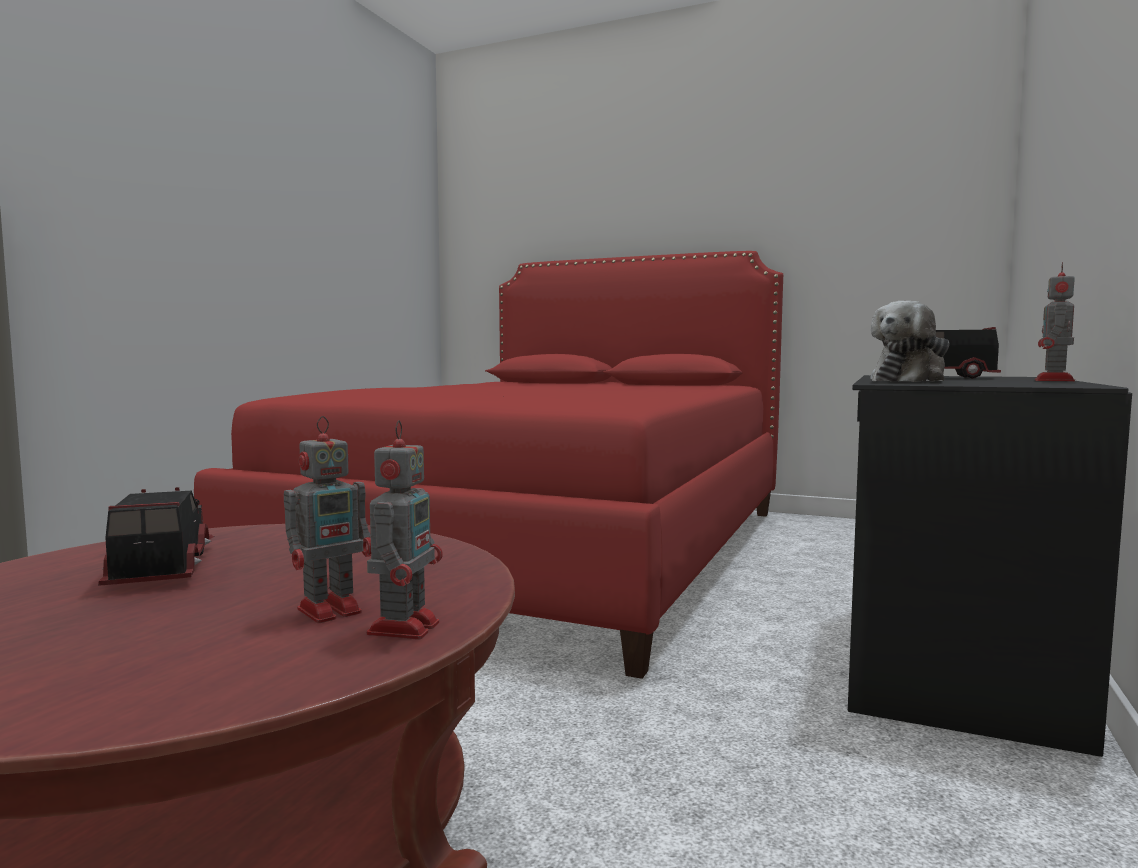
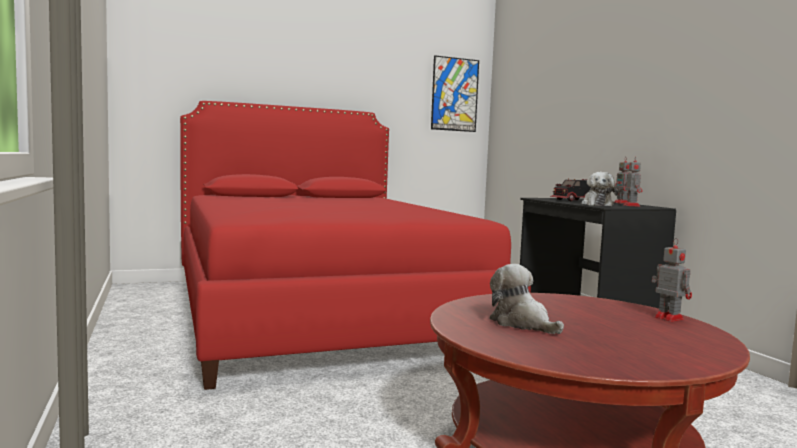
camera: 45 degrees left, 0 degrees up
toy truck [98,487,214,586] -> plush toy [489,264,564,334]
toy robot [284,416,371,623] -> toy robot moved to [623,156,643,207]
none -> picture [431,55,479,132]

